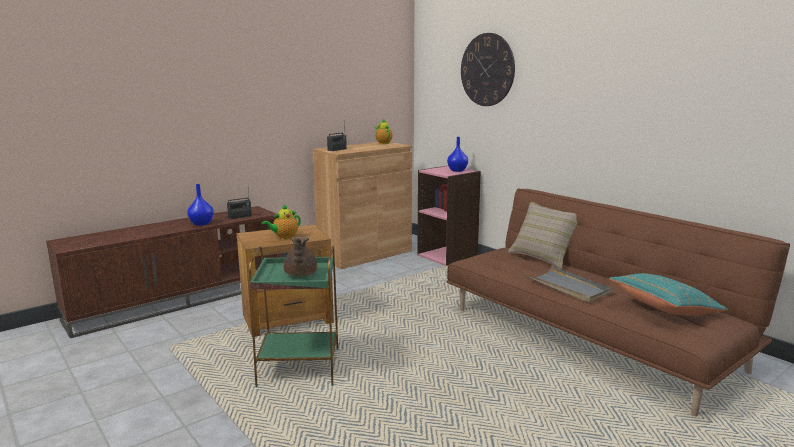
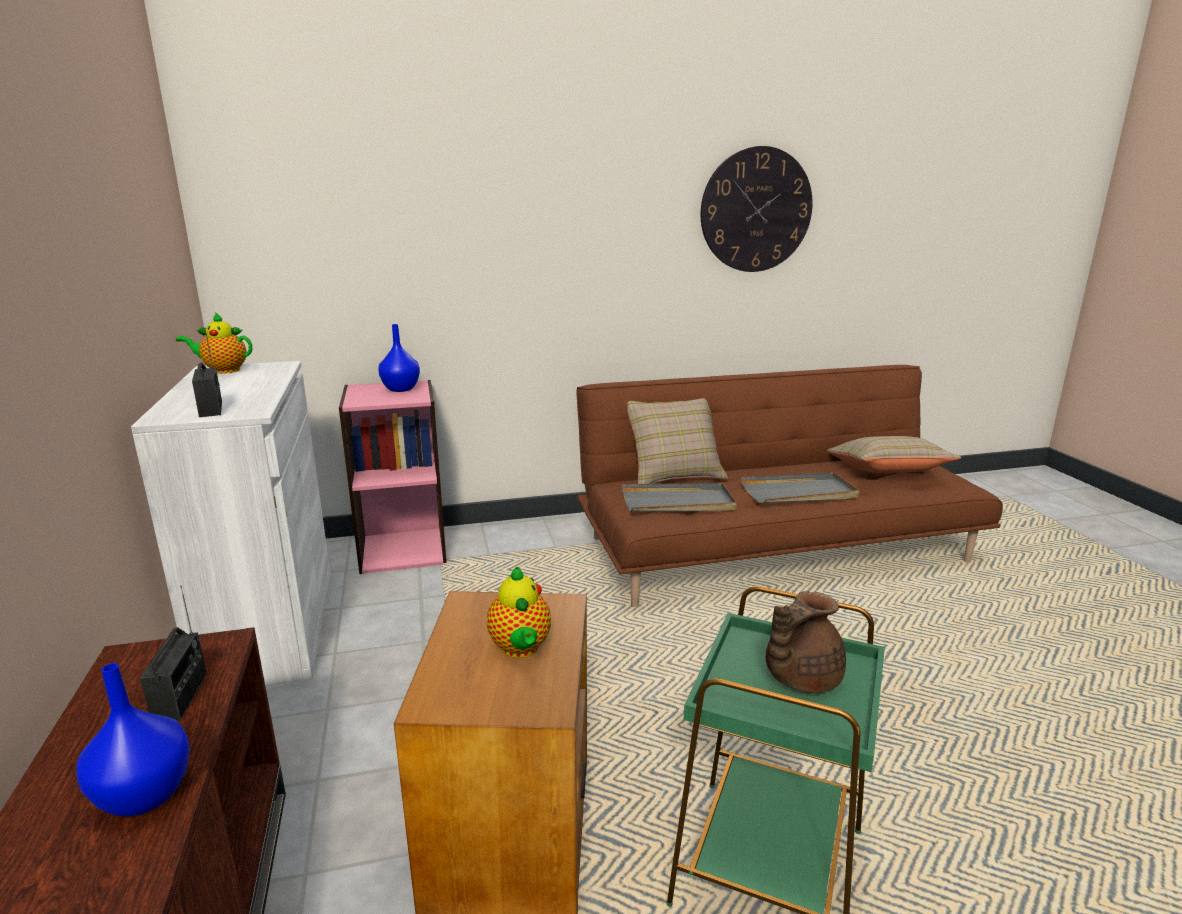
camera: 65 degrees left, 5 degrees up
brown teapot [284,237,317,276] -> brown teapot turned 120 degrees clockwise [766,591,846,693]
brown cabinet [312,142,412,269] -> white cabinet [131,361,330,686]
wall clock [461,33,515,106] -> wall clock moved to [700,146,813,272]
turquoise pillow [609,273,728,316] -> beige pillow [827,436,961,473]
none -> grey tray [622,483,737,512]

